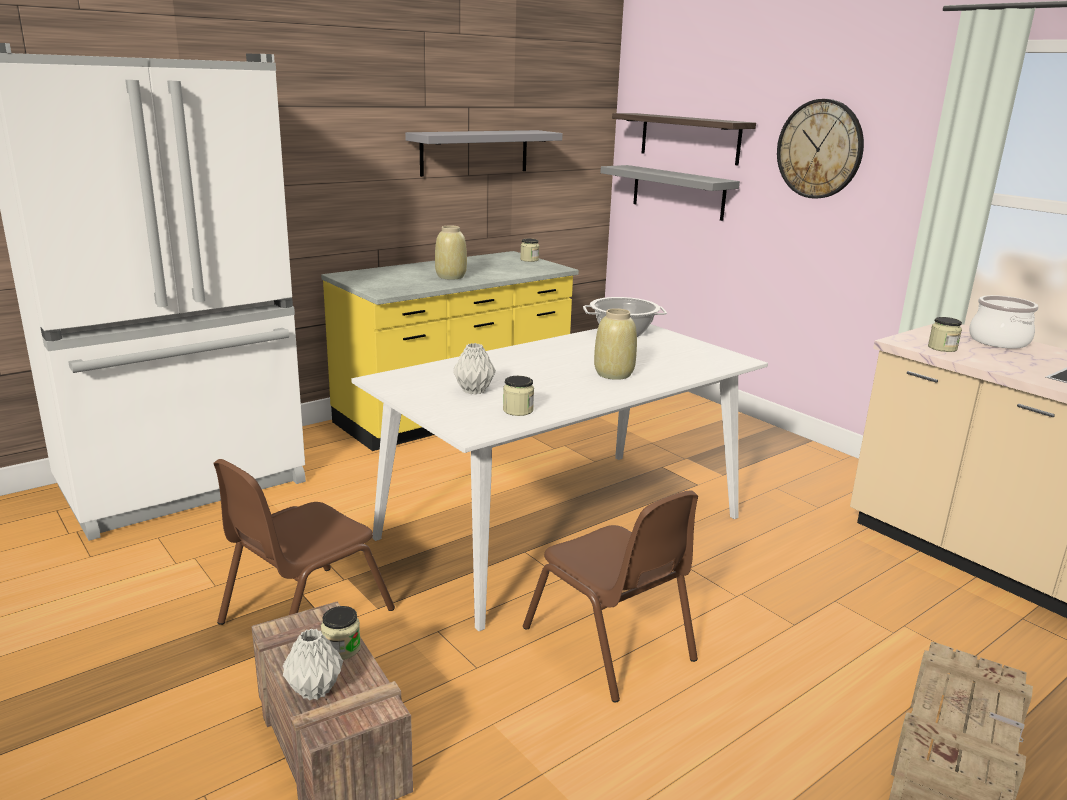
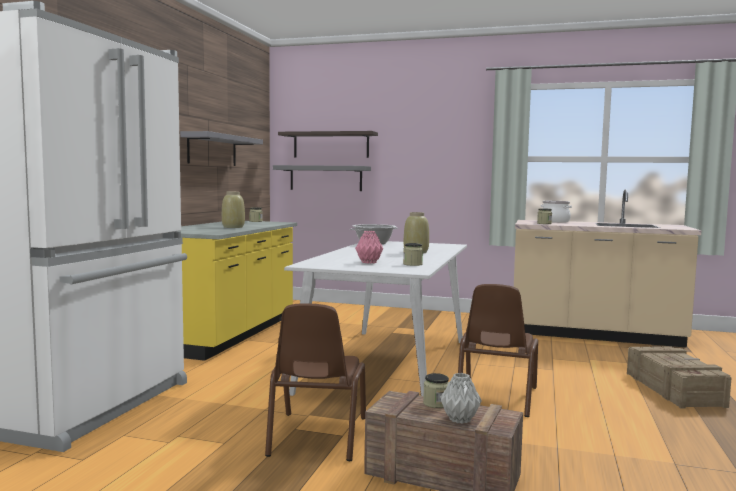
camera: 35 degrees left, 15 degrees down
grey vase [453,343,496,395] -> pink vase [355,231,383,264]
brown chair [523,491,698,703] -> brown chair turned 90 degrees clockwise [458,284,538,417]
wall clock [777,99,864,199] -> none

